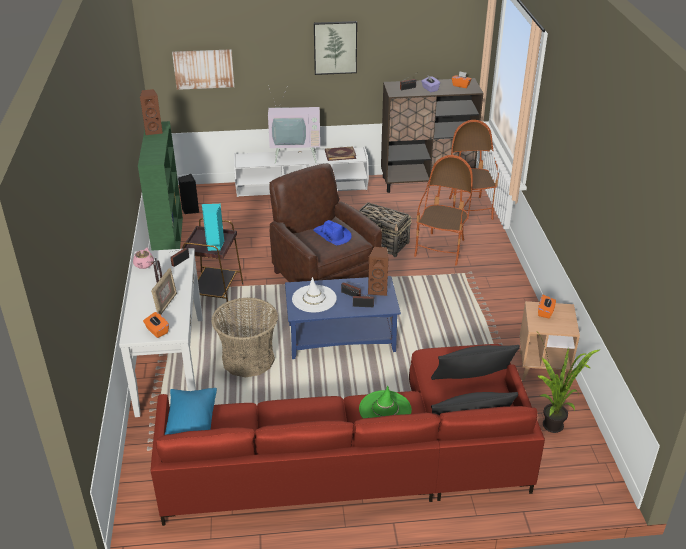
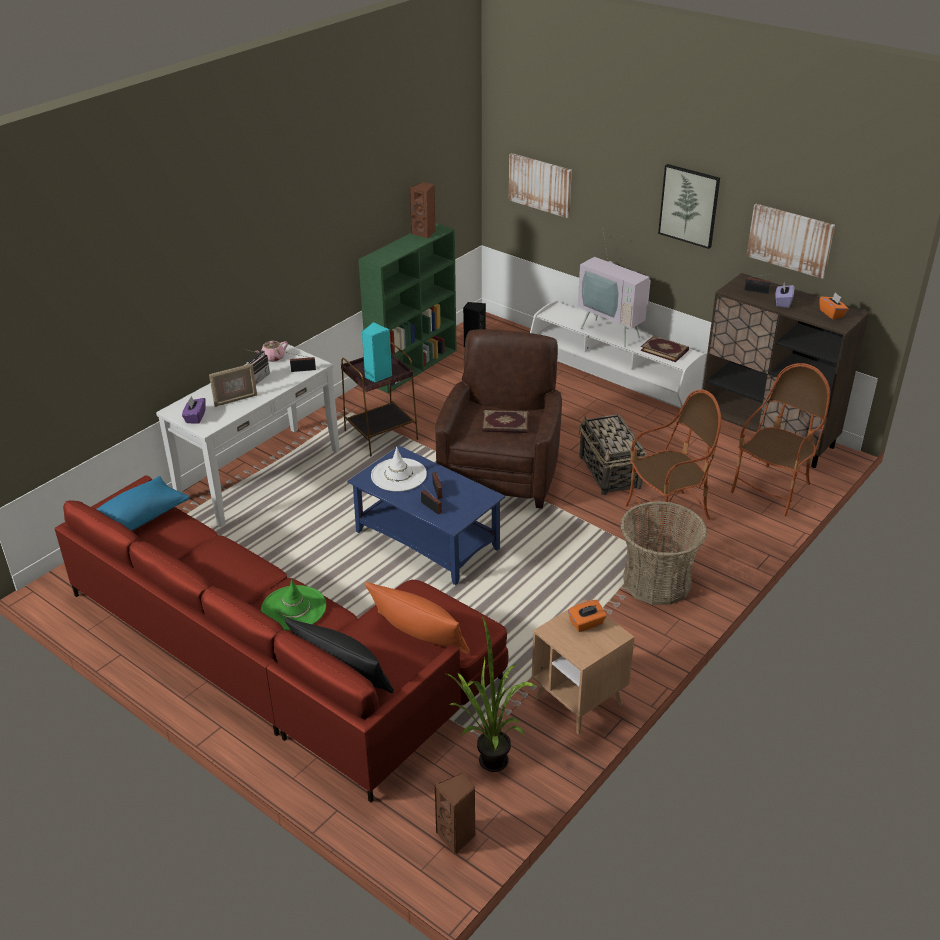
camera: 45 degrees right, 0 degrees up
orange tissue box [143,312,169,338] -> purple tissue box [182,396,206,424]
basket [212,297,278,377] -> basket moved to [620,501,707,605]
blue hat [313,220,352,245] -> book [482,410,528,433]
brown speaker [368,247,389,296] -> brown speaker moved to [435,773,476,855]
black pillow [431,345,520,380] -> orange pillow [365,582,470,654]
none -> picture [746,204,835,279]

